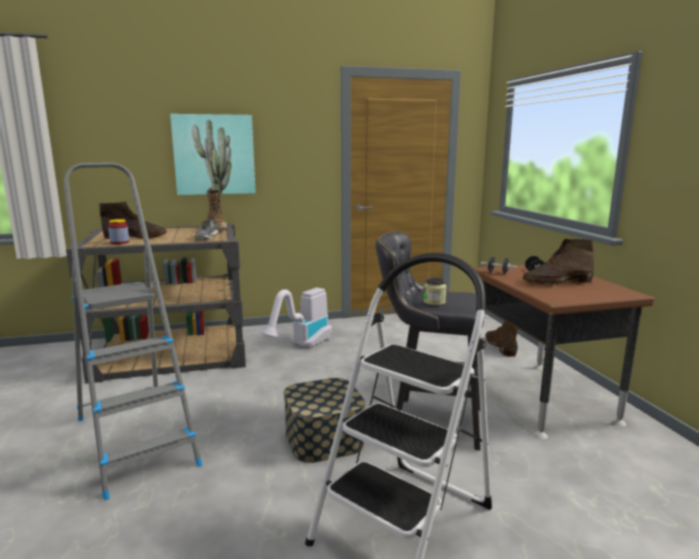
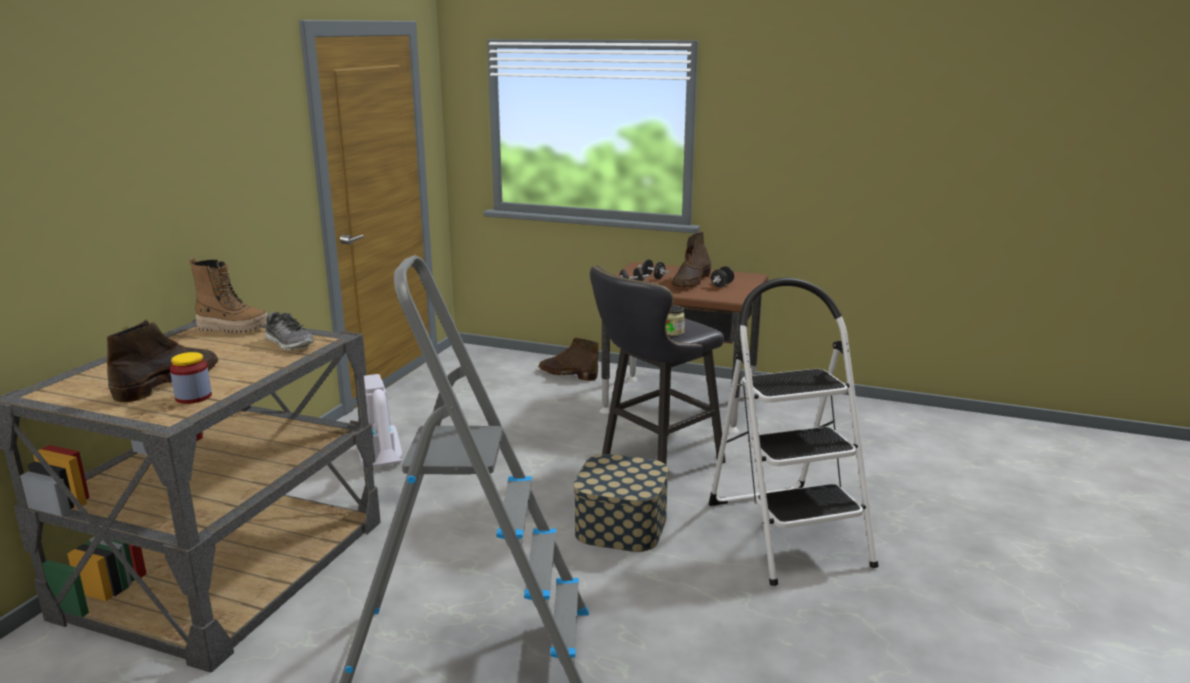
camera: 55 degrees left, 5 degrees up
picture [170,114,256,195] -> none
none -> black dumbbell [711,266,734,287]

